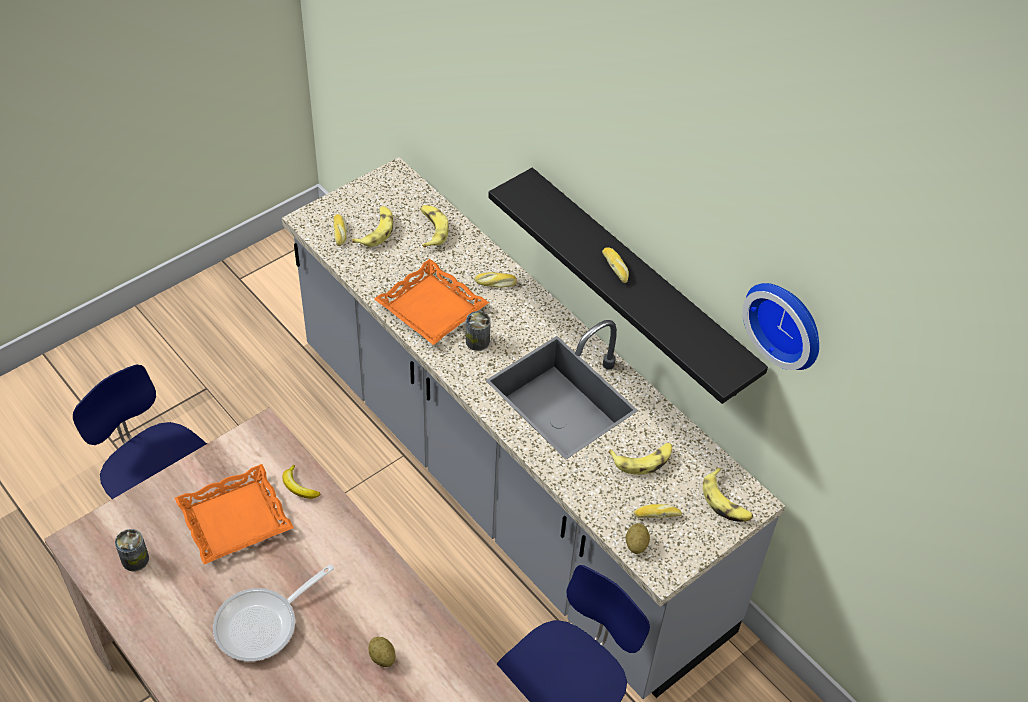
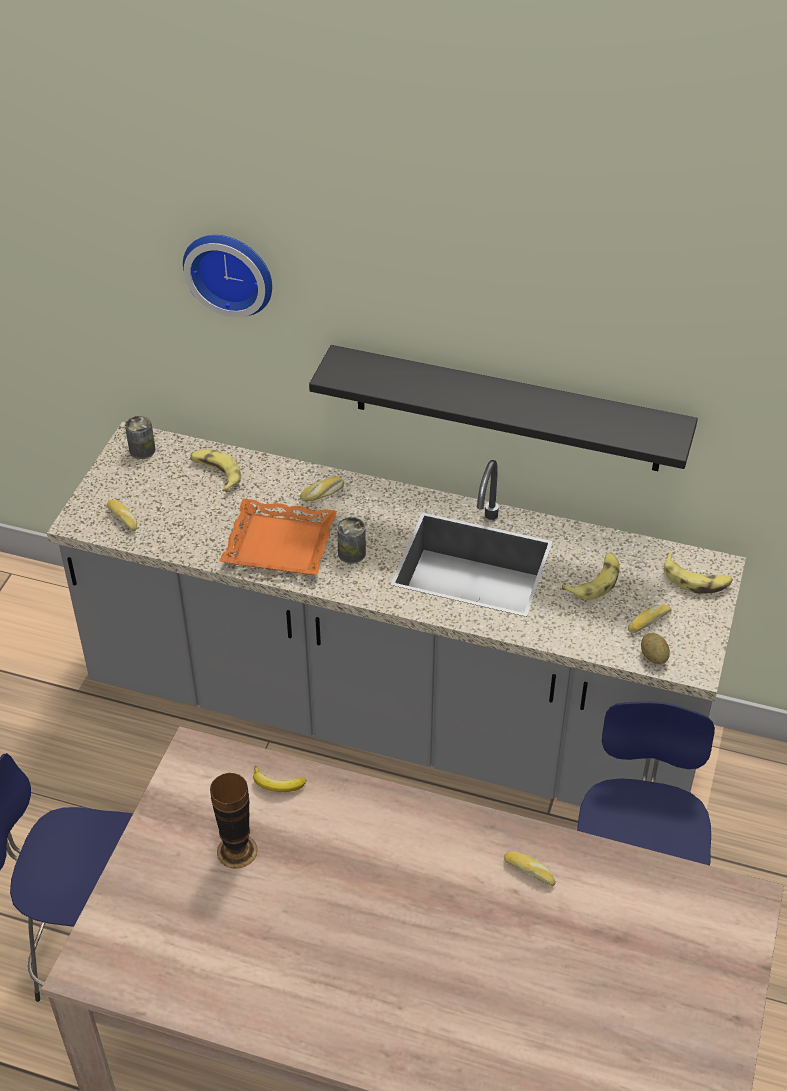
camera: 30 degrees left, 5 degrees down
can [115,529,149,571] -> can moved to [125,415,156,459]
orange tray [175,464,294,564] -> vase [210,773,258,869]
frying pan [213,564,334,661] -> none
banana [352,206,393,247] -> none
potato [368,637,396,667] -> none
bread [602,248,629,283] -> bread moved to [504,852,556,886]
wall clock [742,283,819,370] -> wall clock moved to [183,235,272,318]

